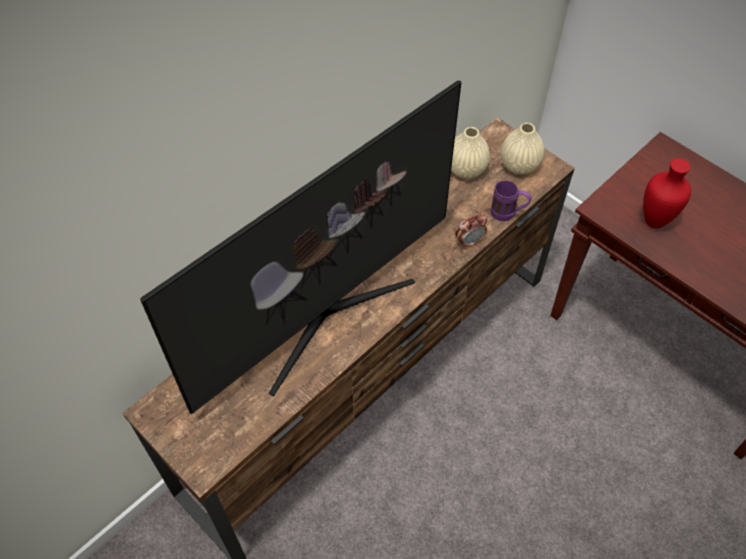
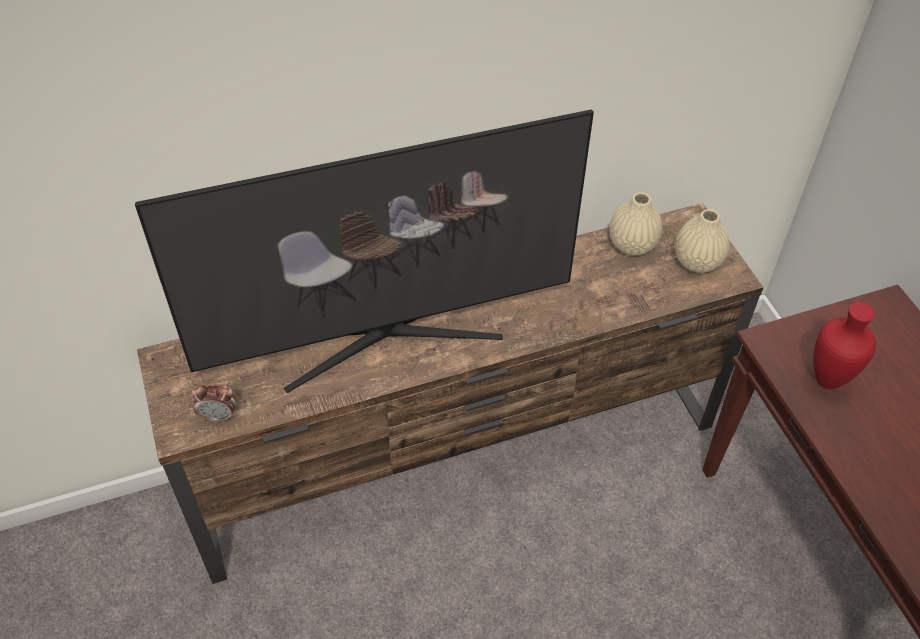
camera: 25 degrees right, 5 degrees down
alarm clock [455,214,487,249] -> alarm clock moved to [192,384,236,421]
purple mug [491,180,532,221] -> none

